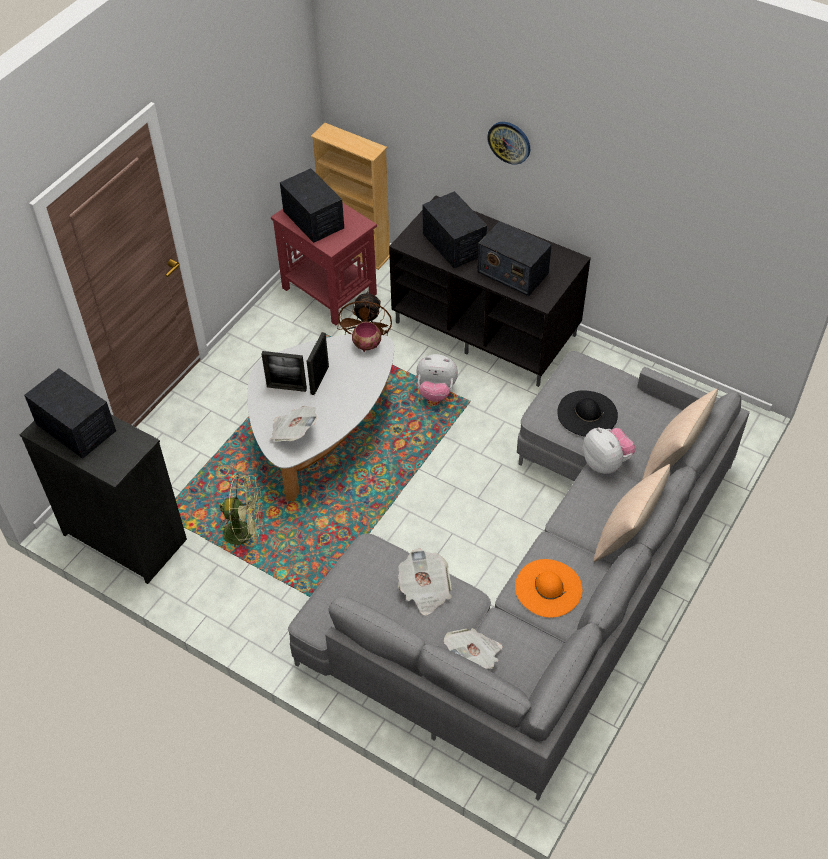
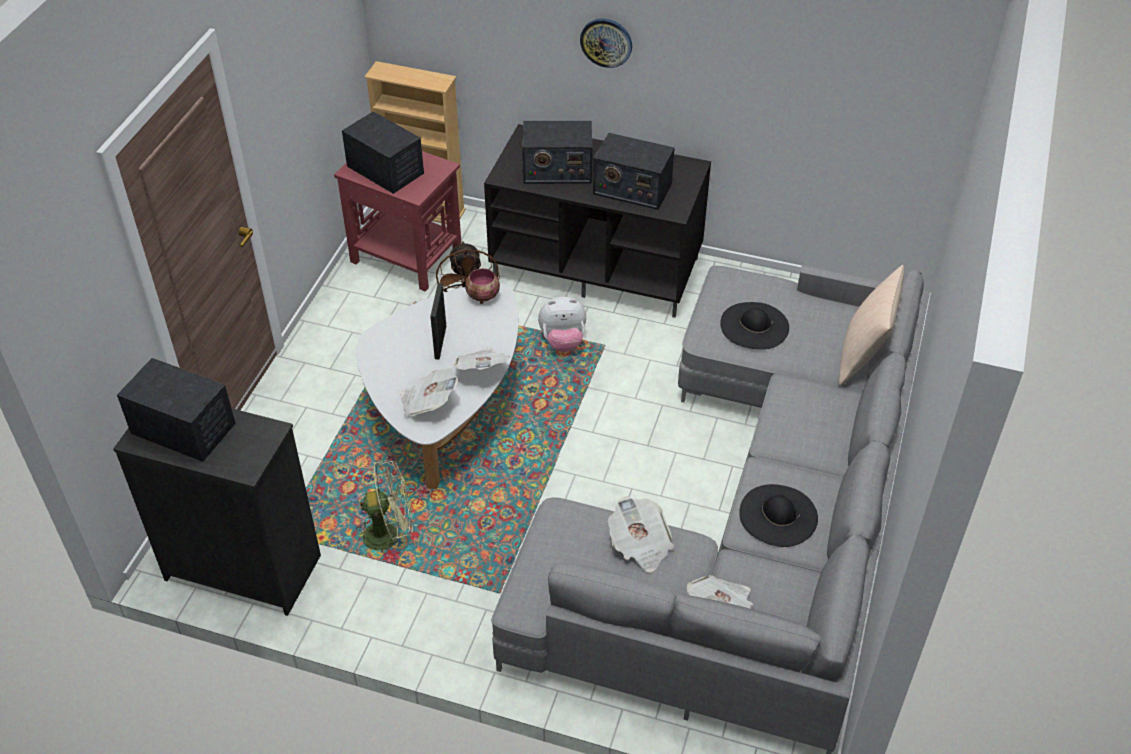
camera: 15 degrees left, 5 degrees down
picture frame [262,351,307,392] -> none
radio [423,191,487,268] -> radio turned 135 degrees clockwise [522,121,592,184]
orange hat [515,559,582,618] -> black hat [739,484,818,547]
plush toy [583,427,635,474] -> none
beige pillow [593,464,671,562] -> none
none -> newspaper [453,348,510,370]

